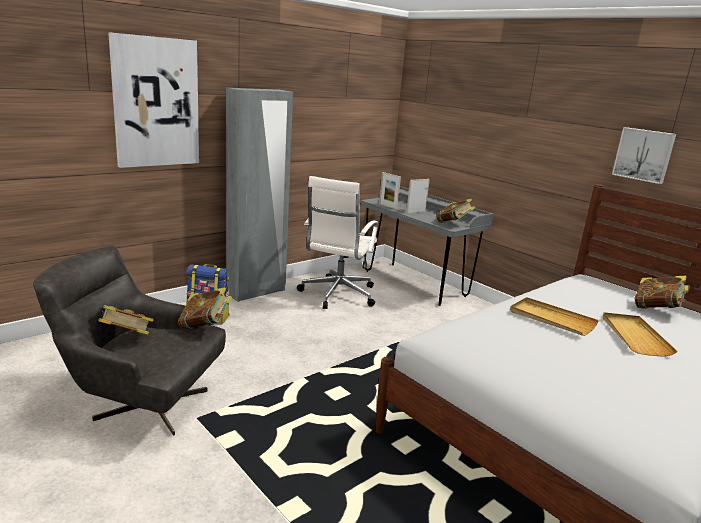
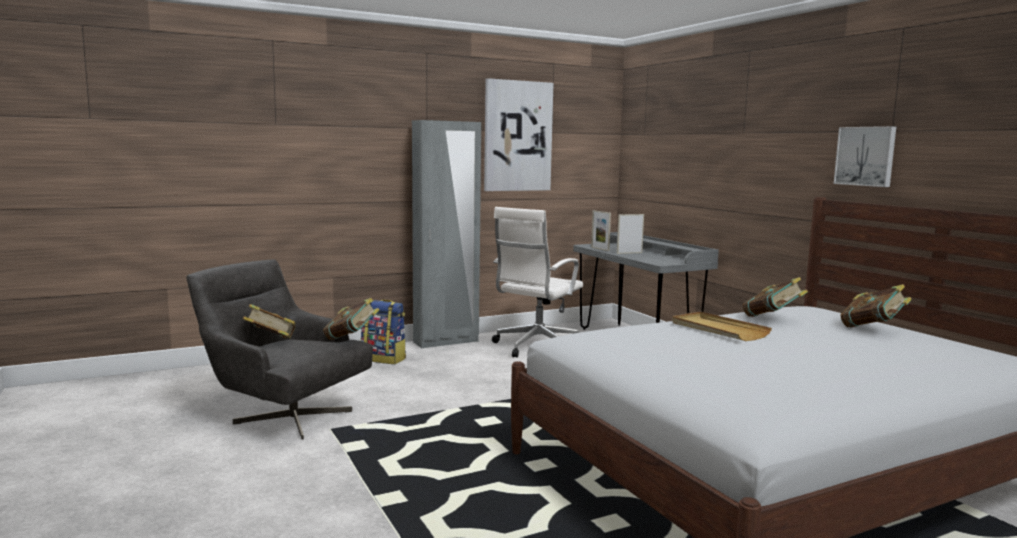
camera: 15 degrees right, 10 degrees down
picture [108,33,199,168] -> picture moved to [484,78,554,191]
book [436,199,476,223] -> book moved to [743,277,808,317]
beige tray [603,312,677,357] -> none

